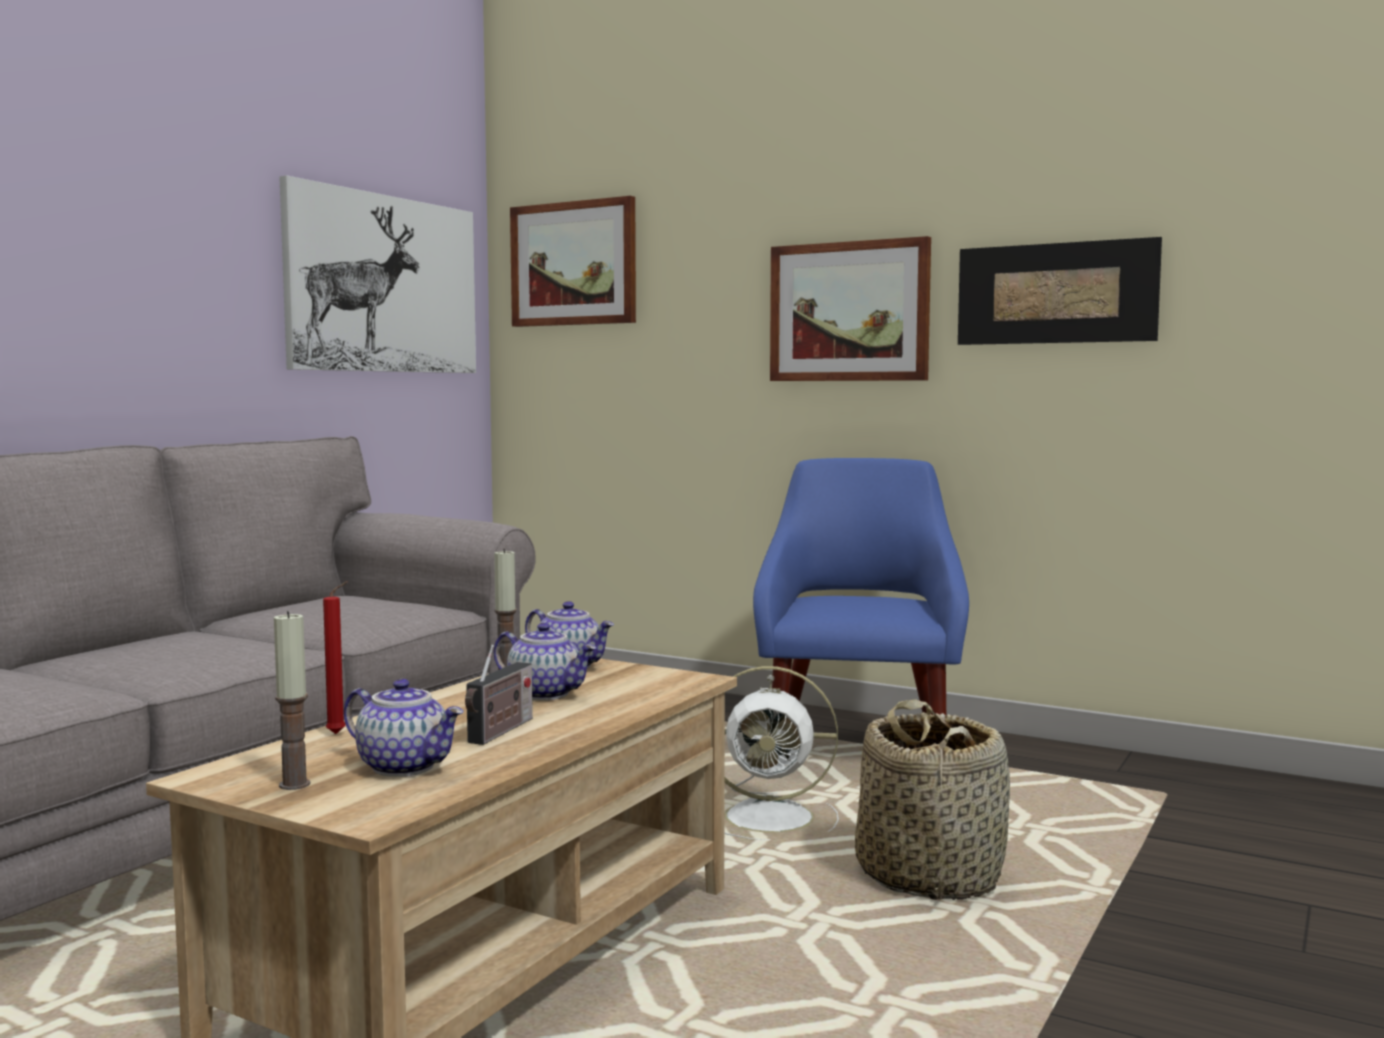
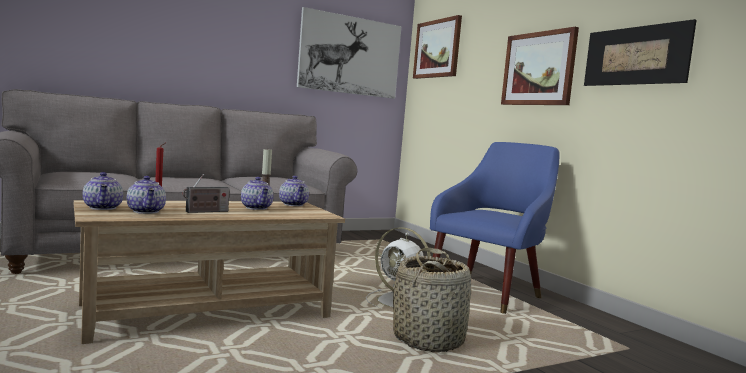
camera: 30 degrees right, 0 degrees up
candle [274,611,310,790] -> teapot [83,172,123,210]

